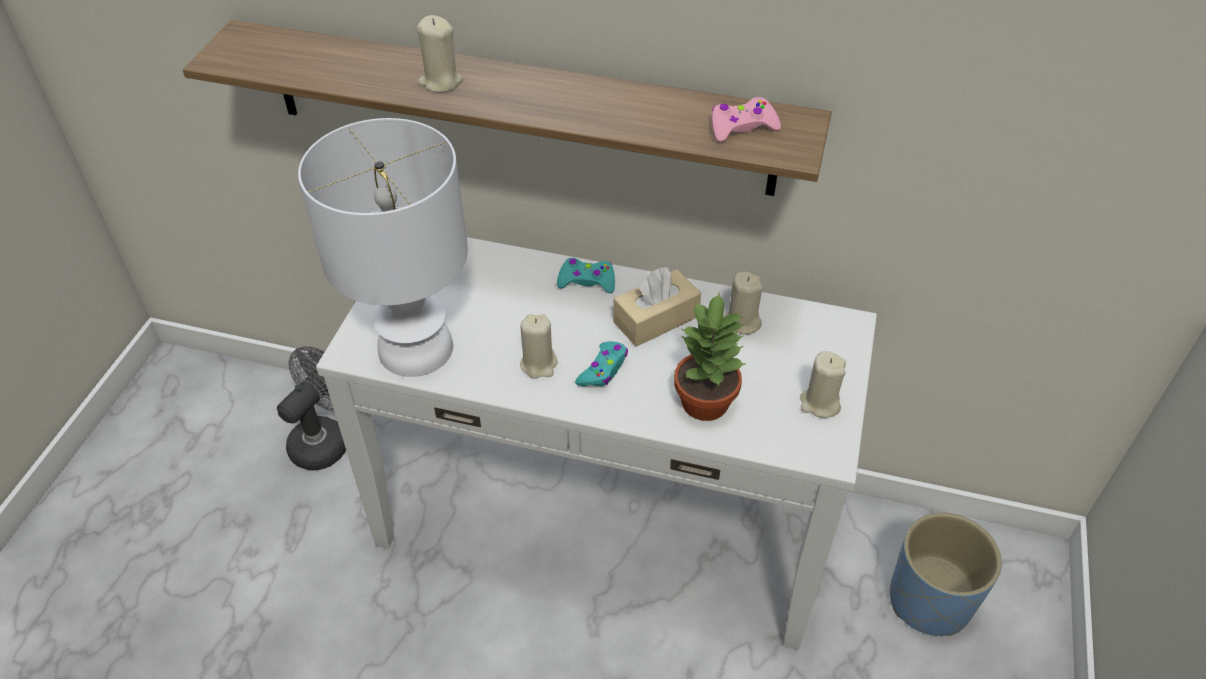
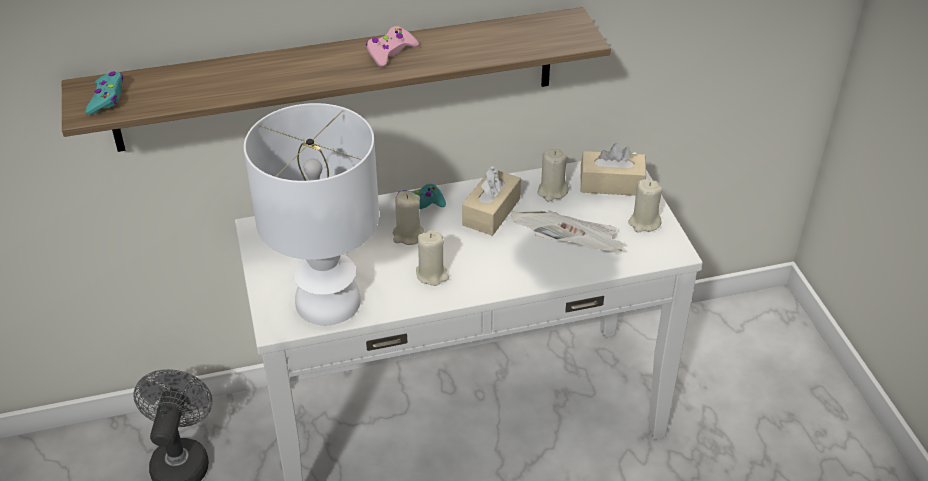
camera: 30 degrees left, 5 degrees down
beige candle [417,15,463,93] -> beige candle moved to [393,191,424,245]
turquoise game controller [575,341,628,386] -> turquoise game controller moved to [85,71,123,115]
potted plant [674,293,747,421] -> newspaper [512,210,623,251]
pink game controller [711,97,781,143] -> pink game controller moved to [366,26,419,67]
blue planter [890,512,1002,636] -> none
none -> beige tissue box [581,143,646,196]

